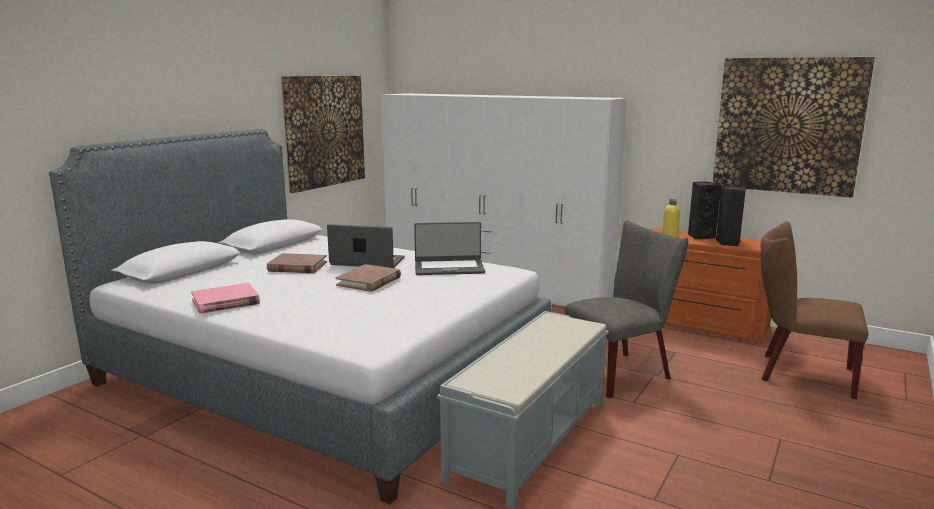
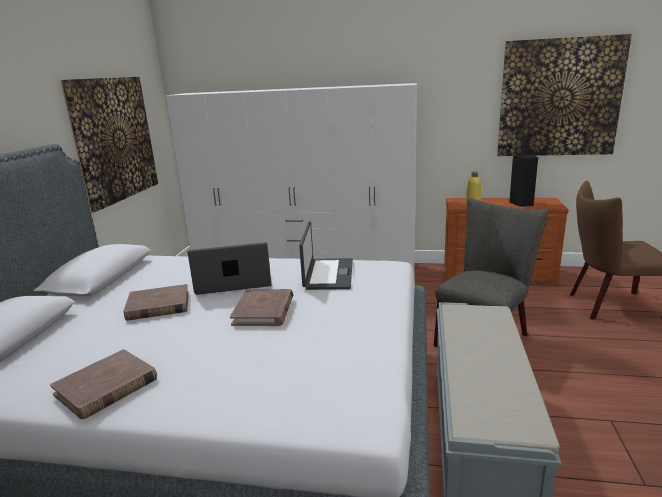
camera: 20 degrees left, 5 degrees up
pink book [191,283,260,314] -> brown book [50,349,157,419]
laptop [414,222,485,275] -> laptop turned 60 degrees counterclockwise [299,221,353,290]
black speaker [688,182,721,240] -> none

